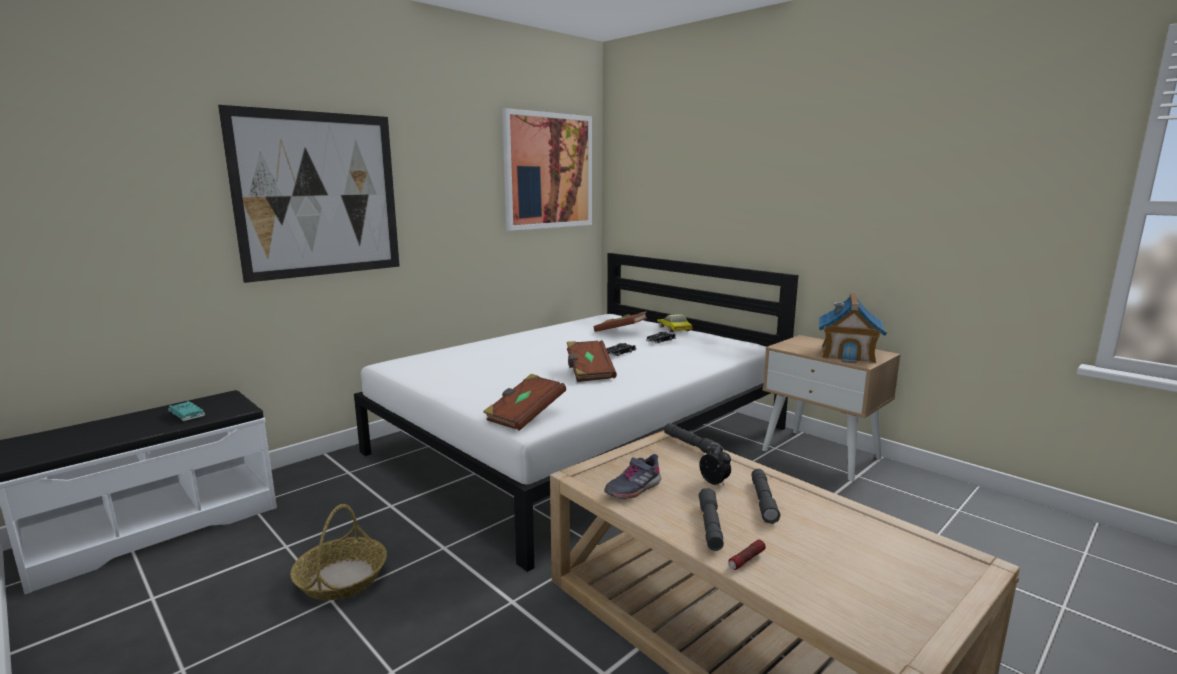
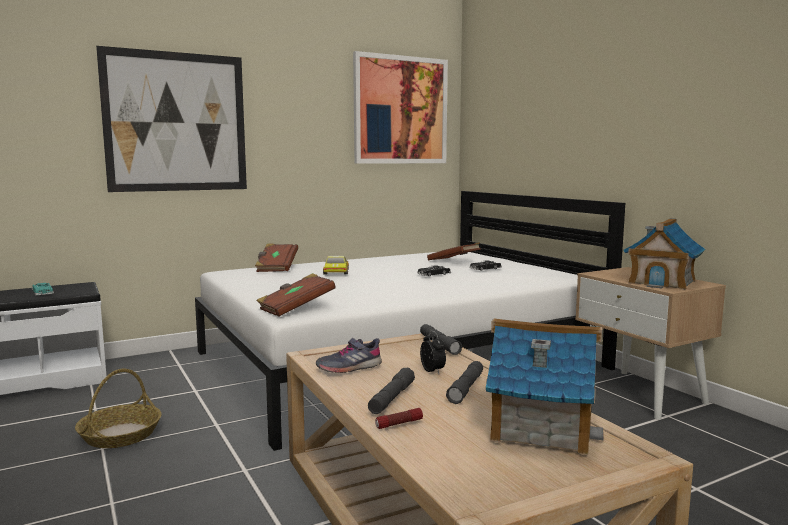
camera: 15 degrees right, 5 degrees down
brown book [567,340,617,382] -> brown book moved to [255,243,298,272]
toy car [657,314,693,333] -> toy car moved to [323,256,349,274]
none -> toy house [486,318,604,455]

